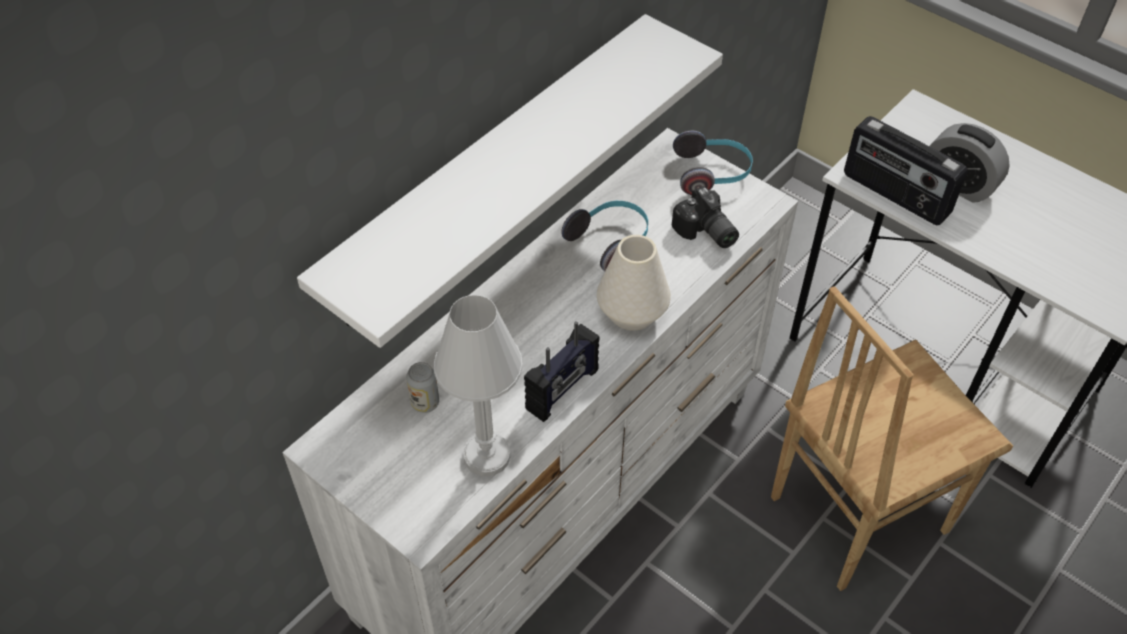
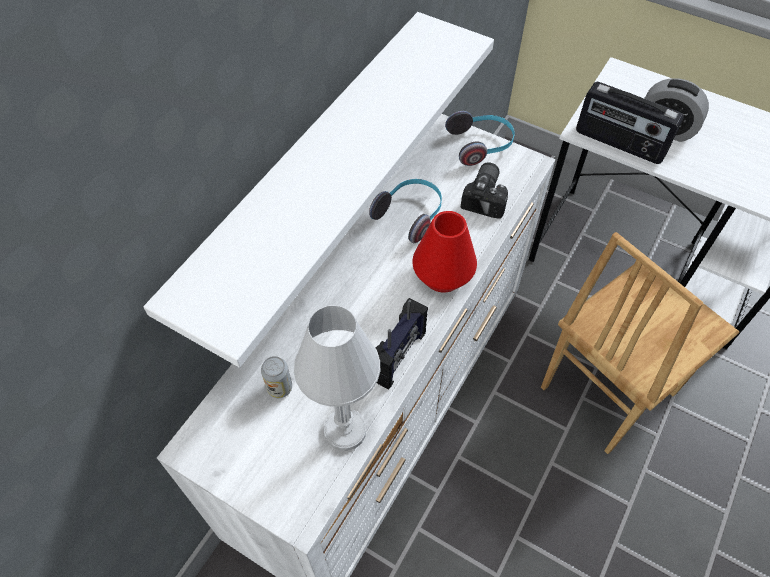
camera: 10 degrees left, 5 degrees up
white vase [597,235,671,330] -> red vase [412,211,477,293]
camera [672,186,739,248] -> camera turned 120 degrees counterclockwise [461,162,508,219]

